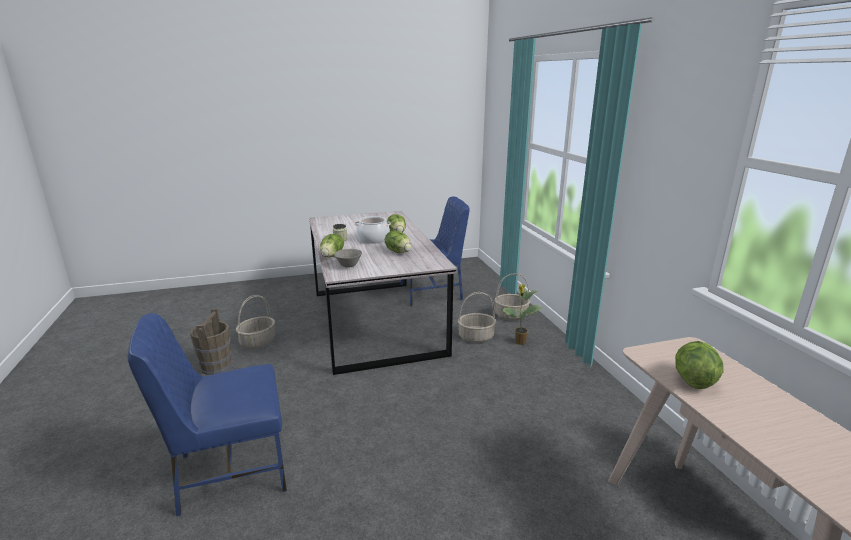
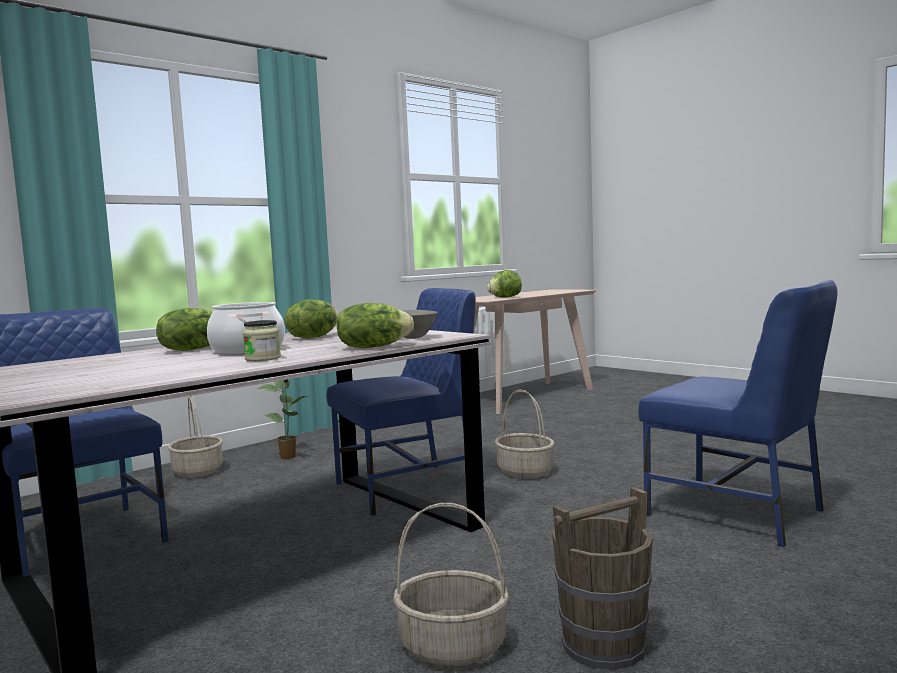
camera: 115 degrees left, 15 degrees down
basket [458,292,496,343] -> basket moved to [494,389,554,479]
none -> blue chair [327,288,476,516]

